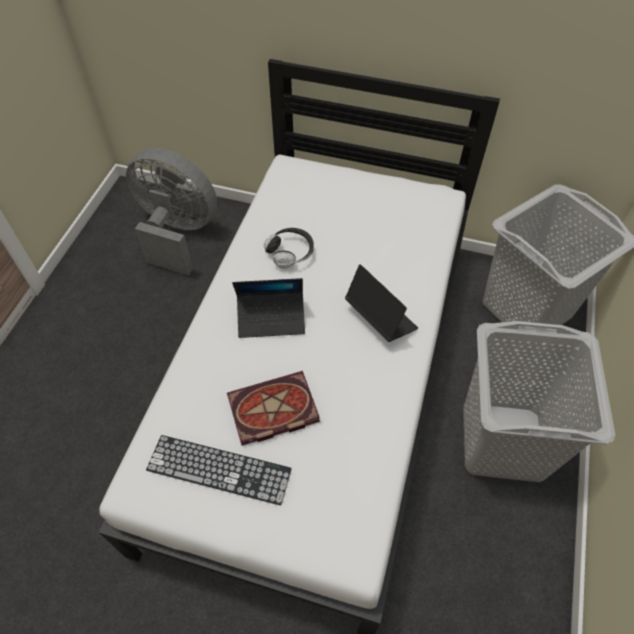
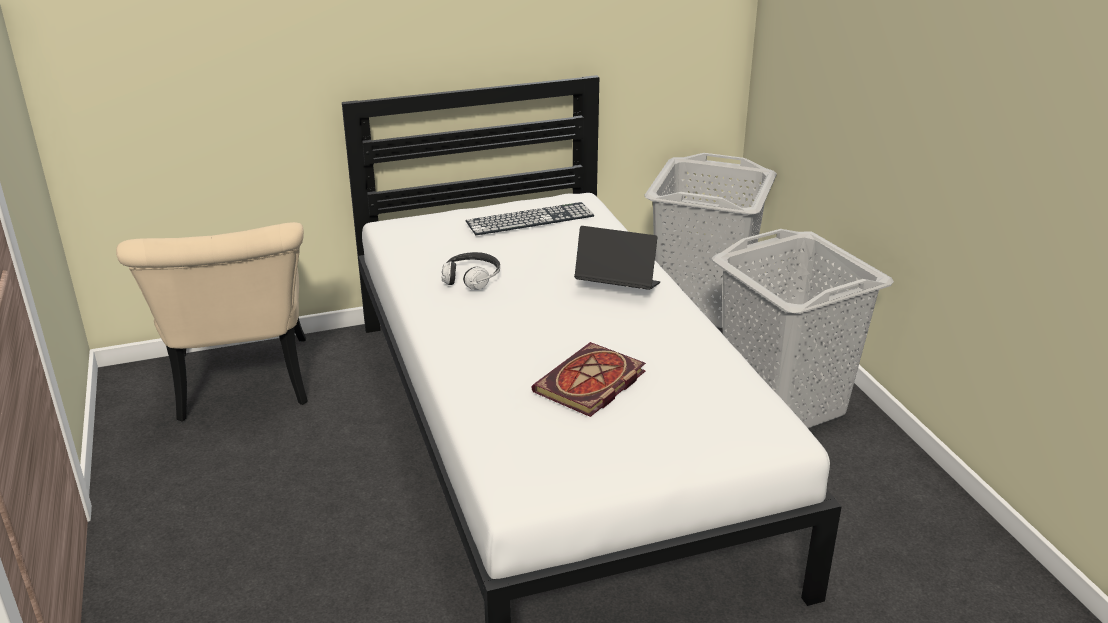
camera: 35 degrees left, 25 degrees down
grey fan [126,148,217,275] -> beige chair [116,222,308,422]
keyboard [146,435,292,505] -> keyboard moved to [466,202,594,235]
laptop [232,278,305,338] -> none

